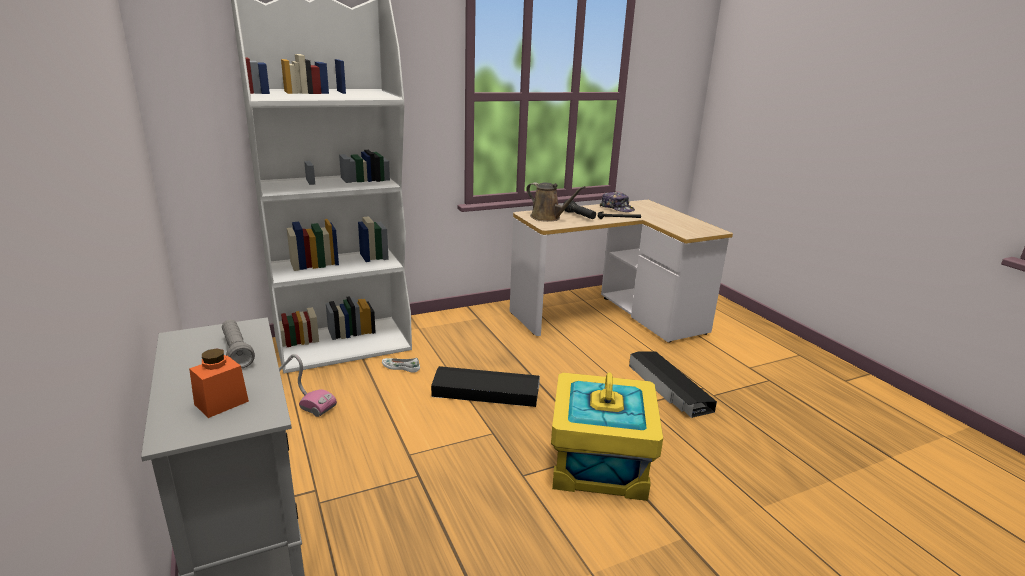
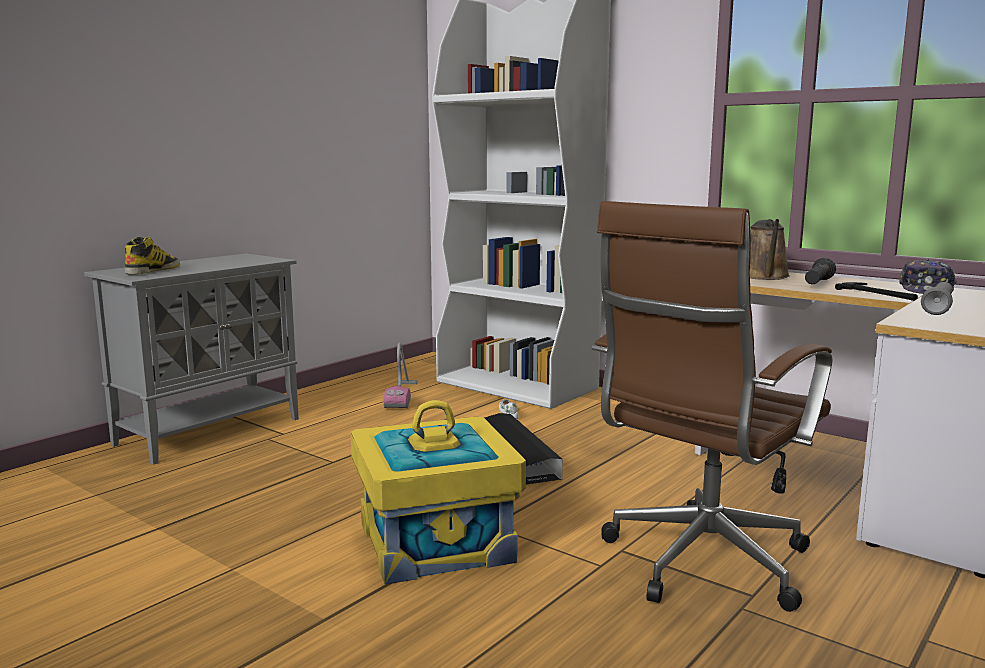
camera: 65 degrees right, 10 degrees down
orange jar [189,348,249,418] -> boot [125,237,180,275]
grey flashlight [222,320,255,368] -> grey flashlight moved to [921,282,953,315]
black storage box [629,351,717,418] -> brown office chair [592,201,832,612]

